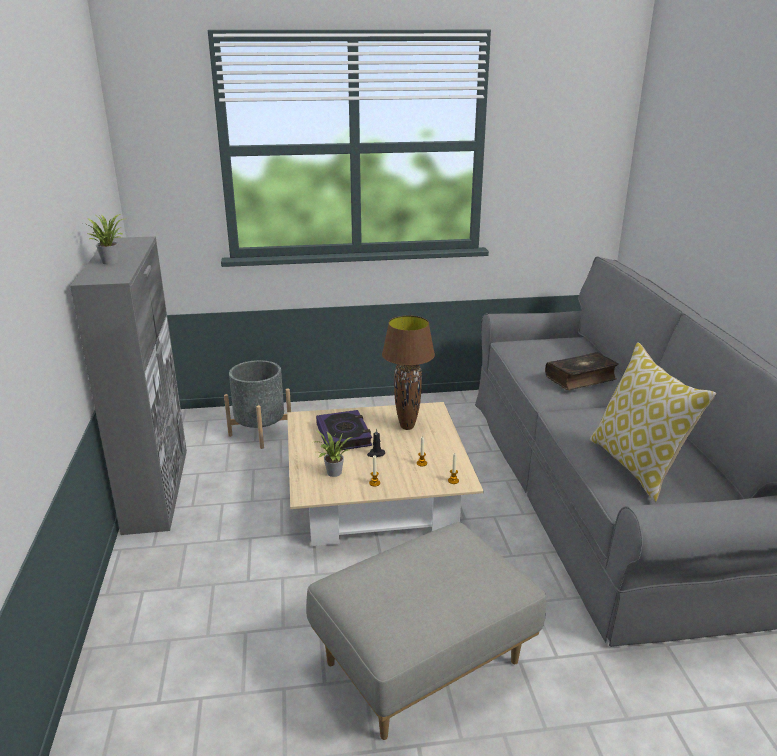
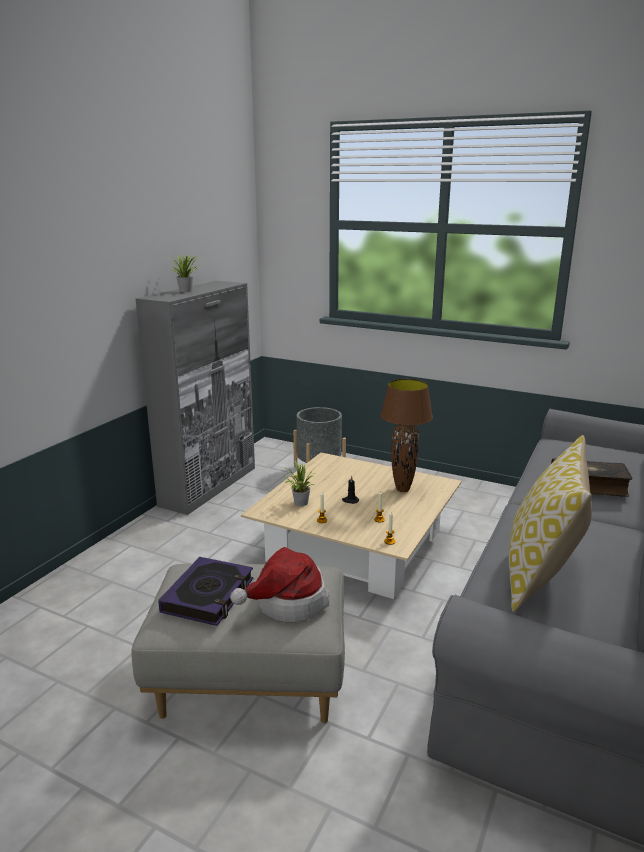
camera: 35 degrees right, 5 degrees down
book [316,410,372,451] -> book moved to [158,557,253,626]
none -> hat [230,547,329,622]

